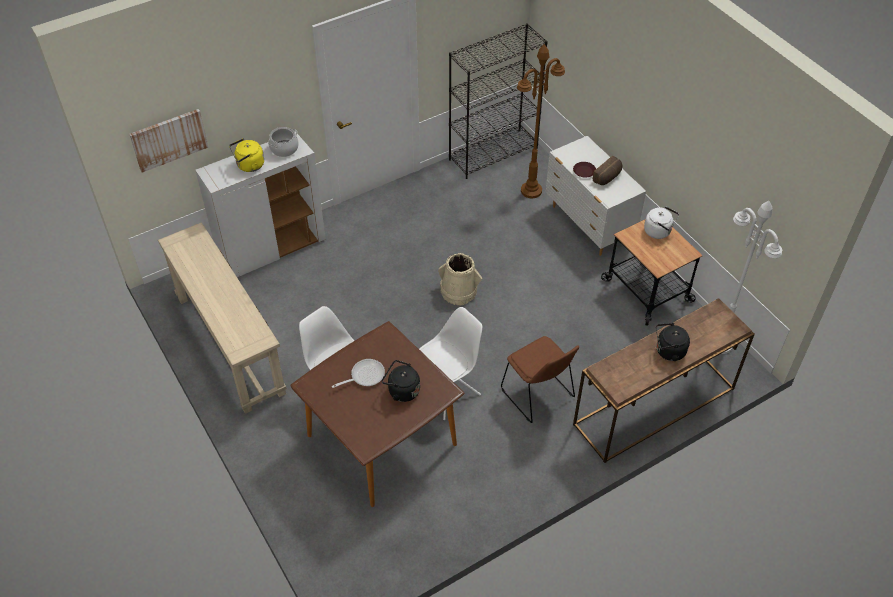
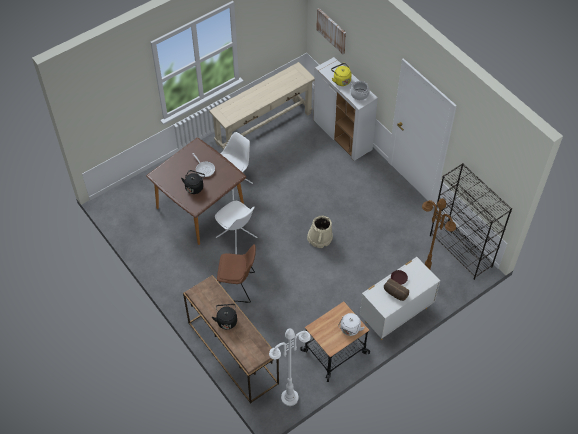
camera: 85 degrees right, 5 degrees up
brown chair [501,336,579,423] -> brown chair turned 135 degrees counterclockwise [217,244,256,303]

